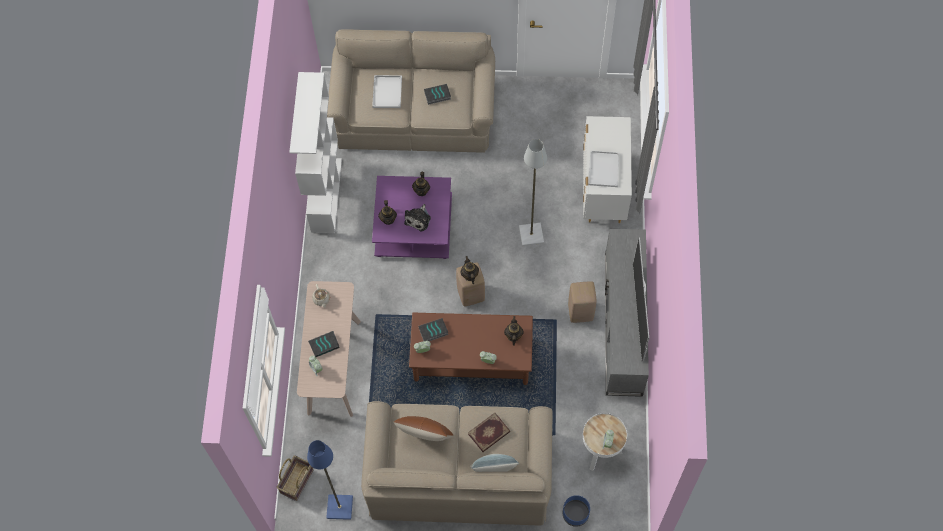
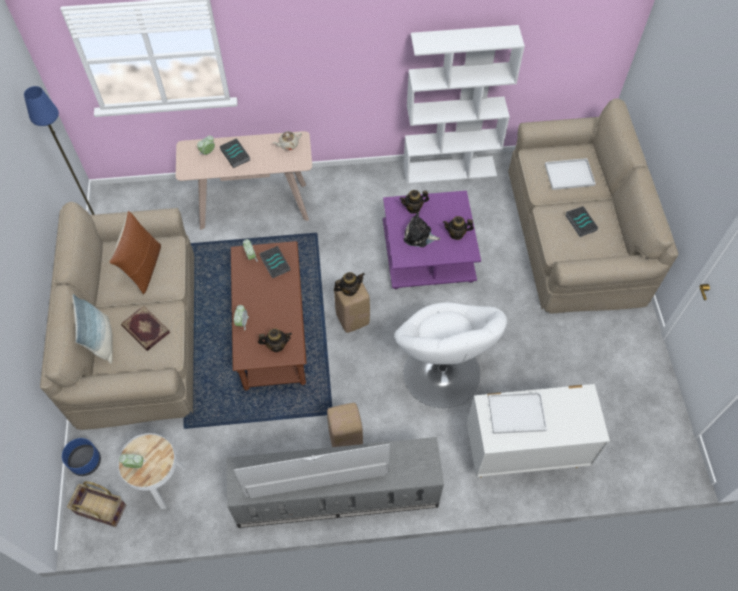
camera: 80 degrees right, 5 degrees down
basket [276,455,313,501] -> basket moved to [67,481,126,527]
grey floor lamp [519,139,547,246] -> white armchair [394,302,507,408]

